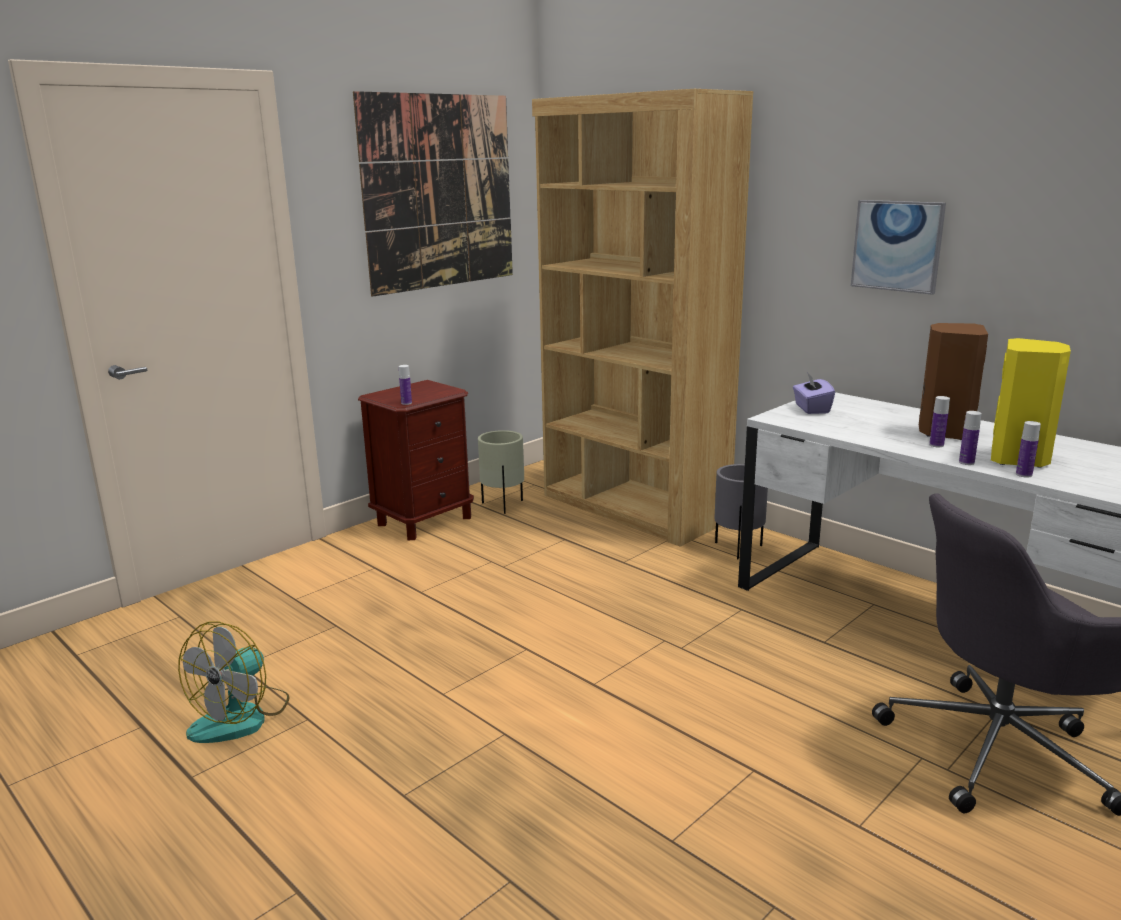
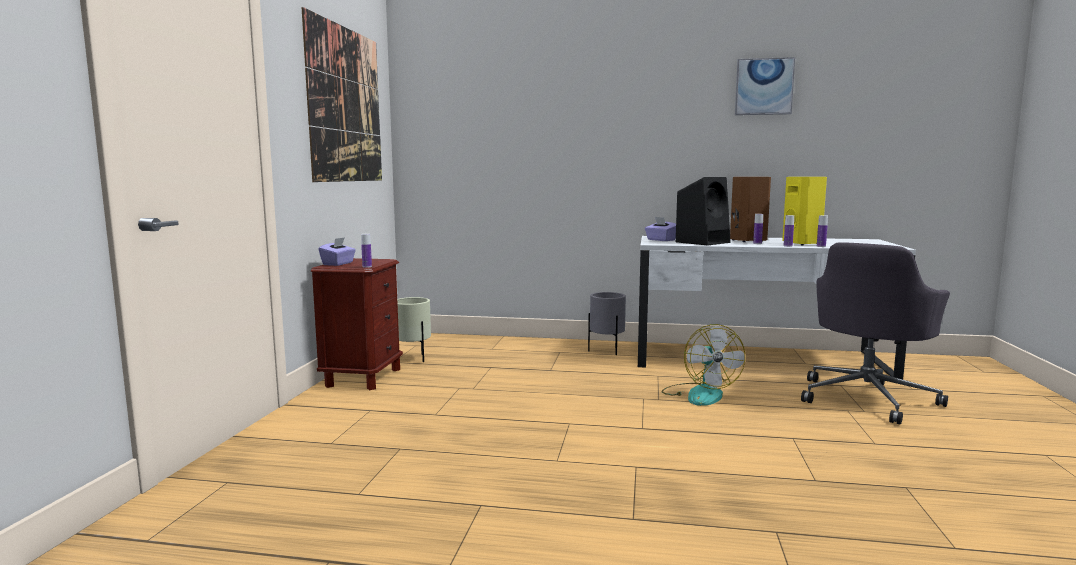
camera: 35 degrees left, 10 degrees down
fan [178,621,289,743] -> fan moved to [662,324,745,406]
brown bookcase [532,89,753,547] -> none
picture [851,200,946,295] -> picture moved to [735,57,795,115]
none -> purple tissue box [319,237,356,266]
none -> black speaker [676,177,731,246]

